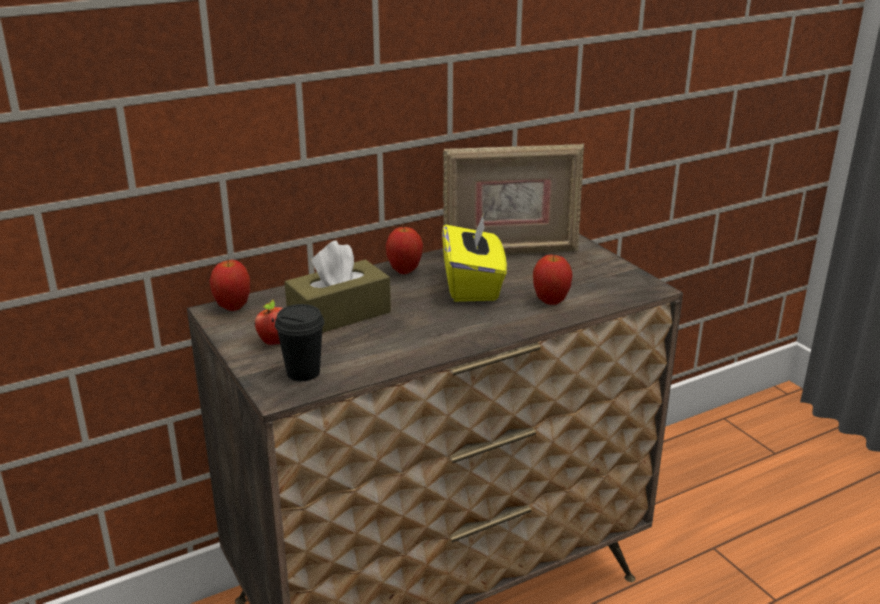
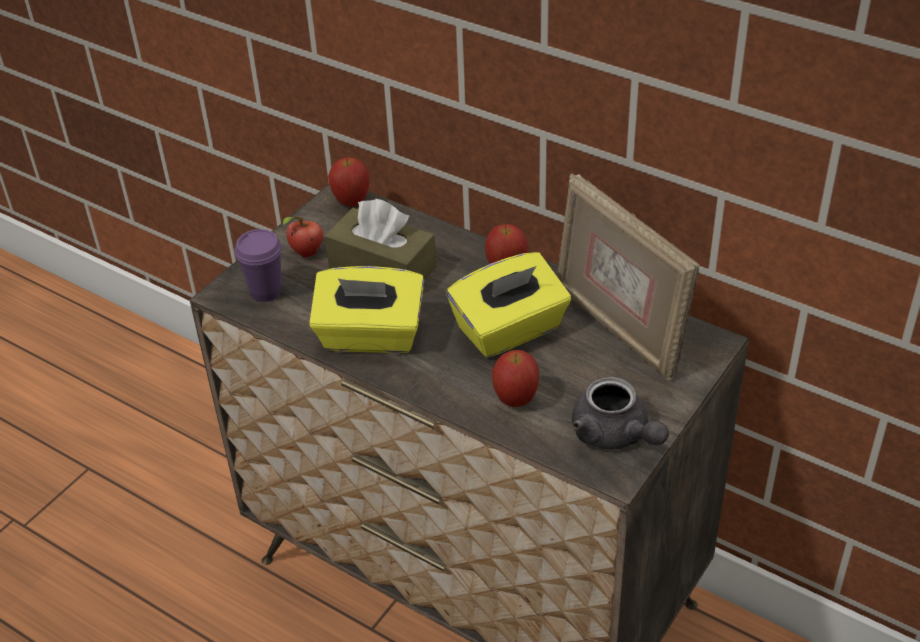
camera: 65 degrees right, 15 degrees up
black cup [275,304,324,381] -> purple cup [235,229,282,302]
none -> yellow tissue box [309,266,424,353]
none -> grey teapot [572,377,669,449]

